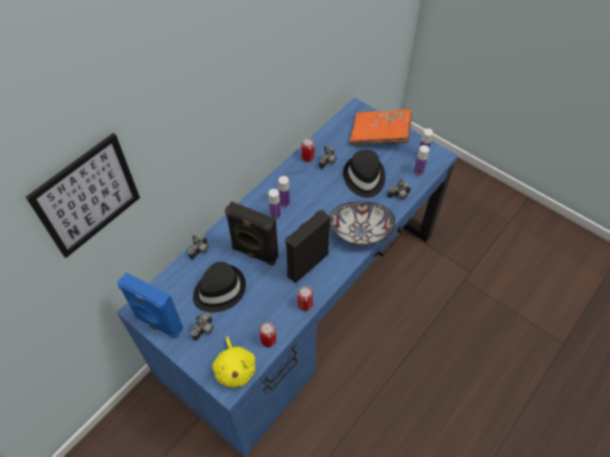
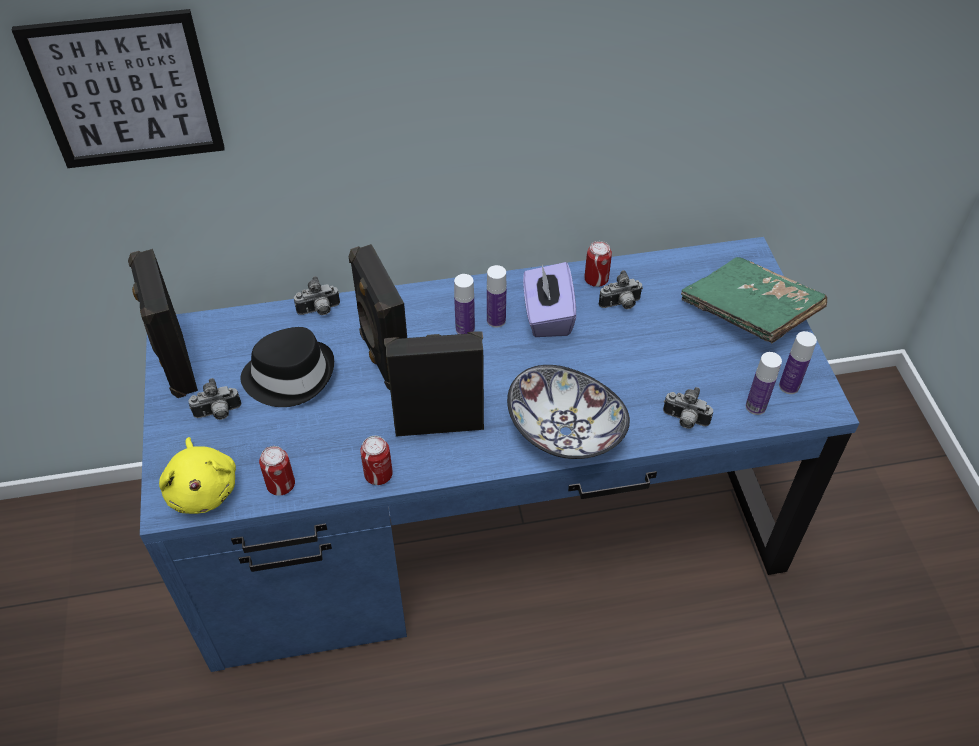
camera: 40 degrees right, 5 degrees down
blue speaker [117,272,183,338] -> black speaker [128,249,198,398]
yellow plush toy [212,336,255,388] -> yellow plush toy turned 45 degrees counterclockwise [159,437,236,514]
black hat [343,150,385,198] -> none
orange book [350,109,412,145] -> green book [681,257,827,343]
none -> purple tissue box [523,262,576,337]

